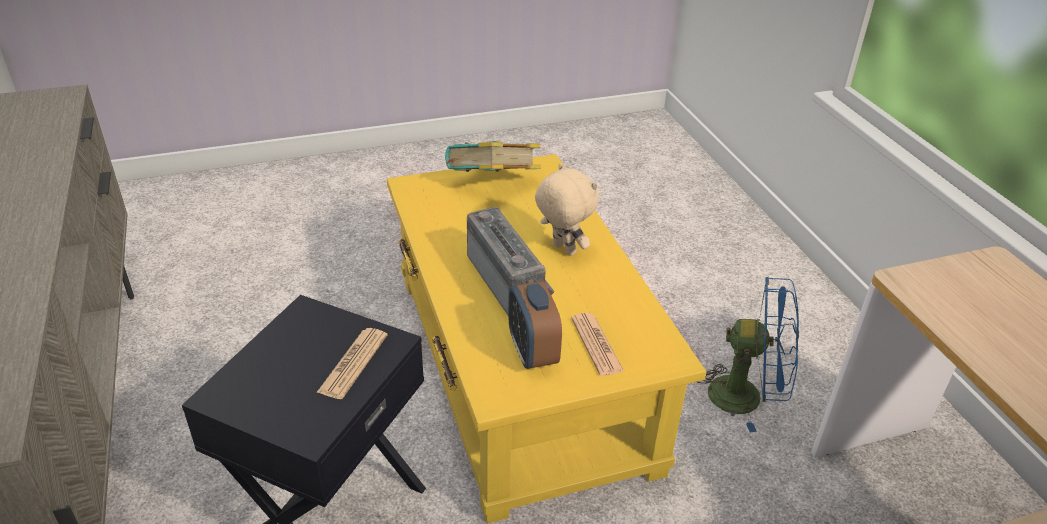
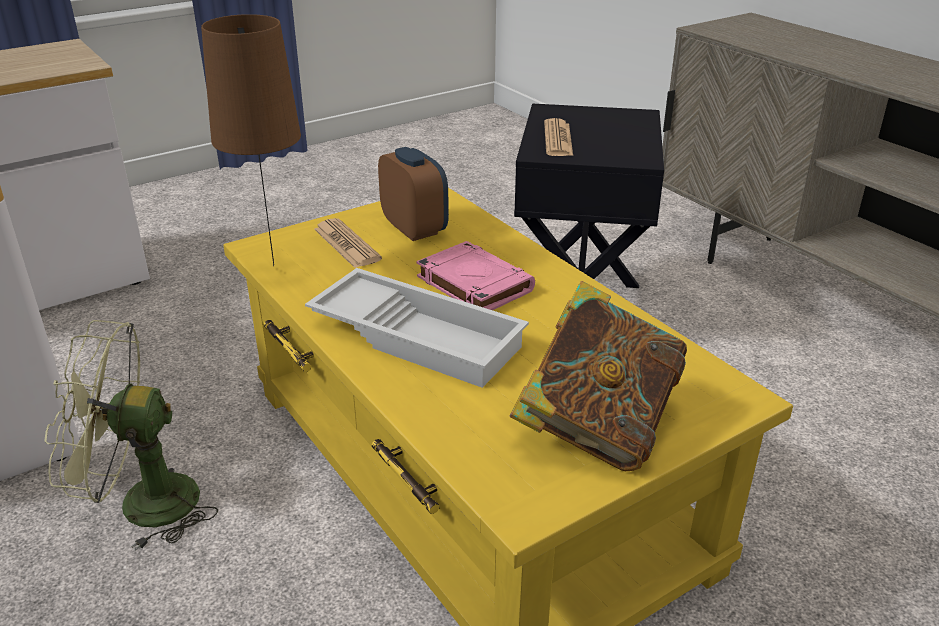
camera: 165 degrees right, 5 degrees down
radio [467,207,555,315] -> pink book [417,241,535,310]
beige plush toy [535,163,599,256] -> white tray [305,268,529,388]
blue fan [697,277,799,432] -> green fan [44,320,218,551]
none -> brown table lamp [201,14,301,267]

